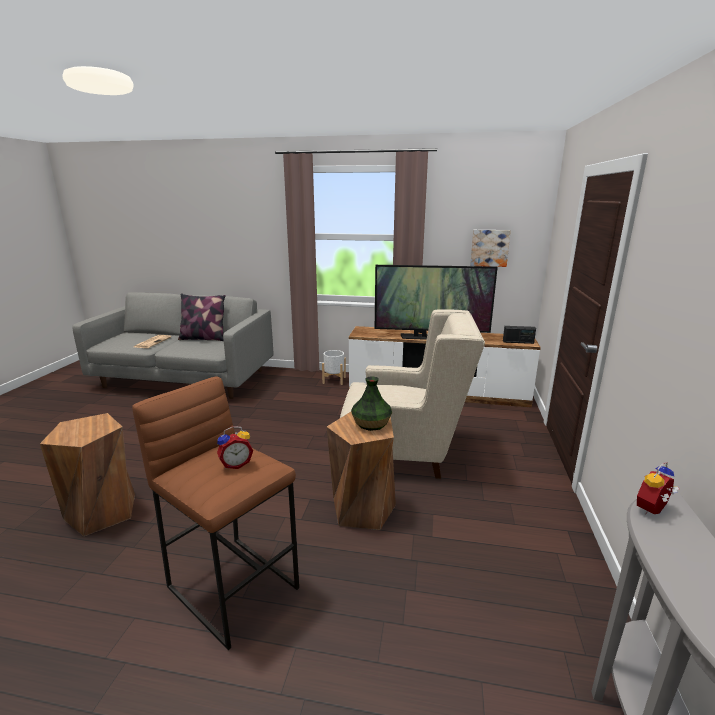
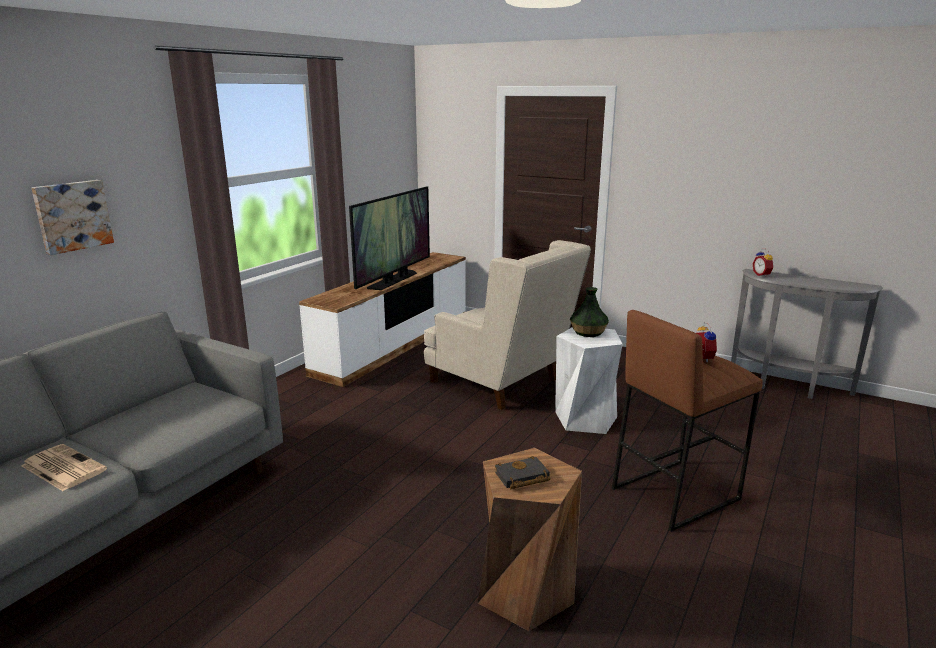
camera: 70 degrees left, 0 degrees up
pillow [178,293,226,341] -> none
white planter [322,350,346,385] -> none
brown stool [327,412,396,530] -> white stool [555,327,623,434]
beige armchair [340,309,485,479] -> beige armchair turned 105 degrees clockwise [424,240,591,410]
picture [470,230,511,267] -> picture moved to [31,180,114,255]
radio [503,326,536,344] -> none
none -> black book [495,456,550,490]

